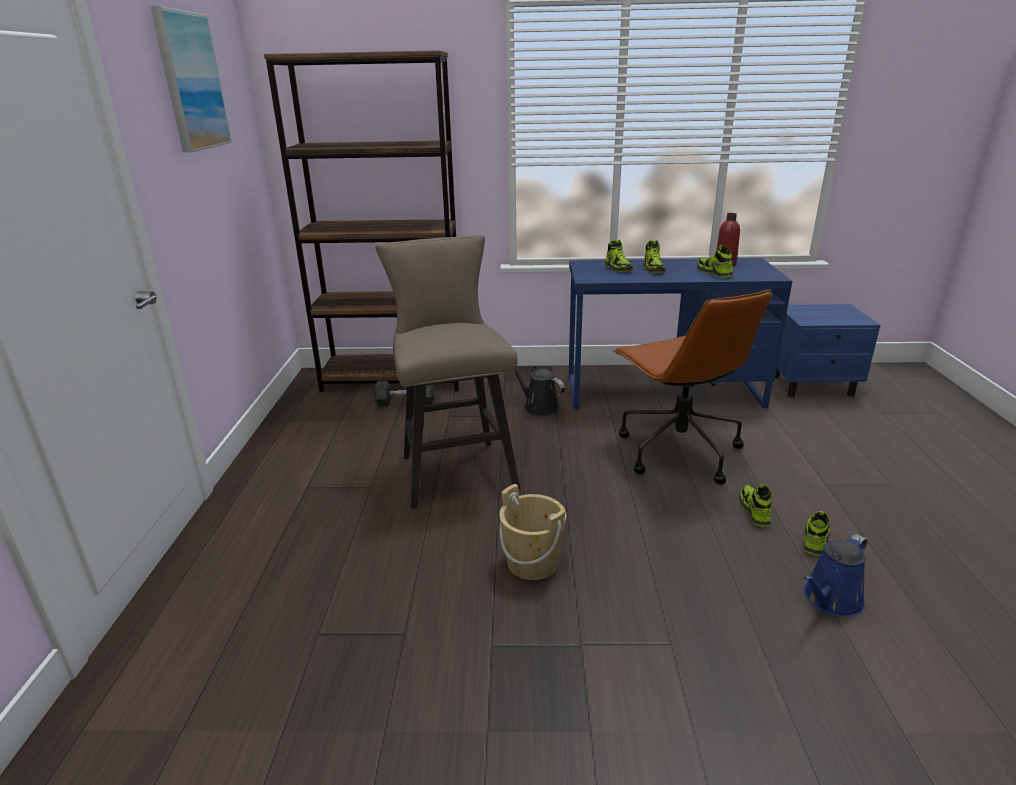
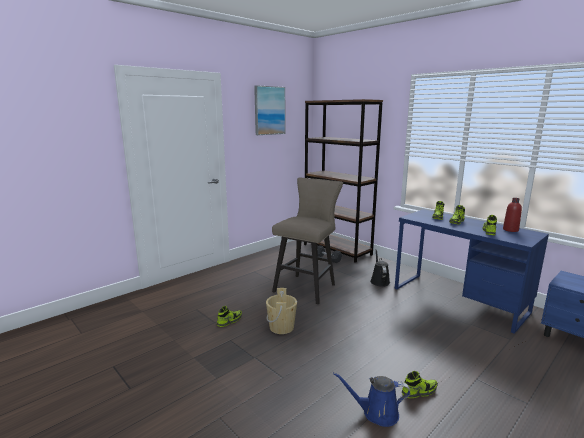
camera: 45 degrees right, 10 degrees down
brown office chair [613,290,772,485] -> none
shoe [739,485,772,527] -> shoe moved to [217,306,242,327]

